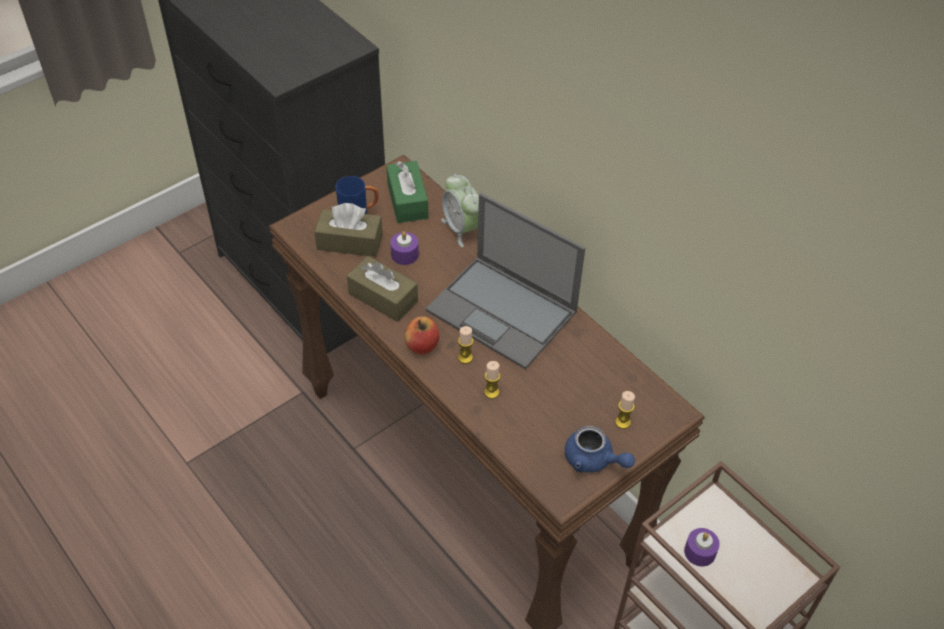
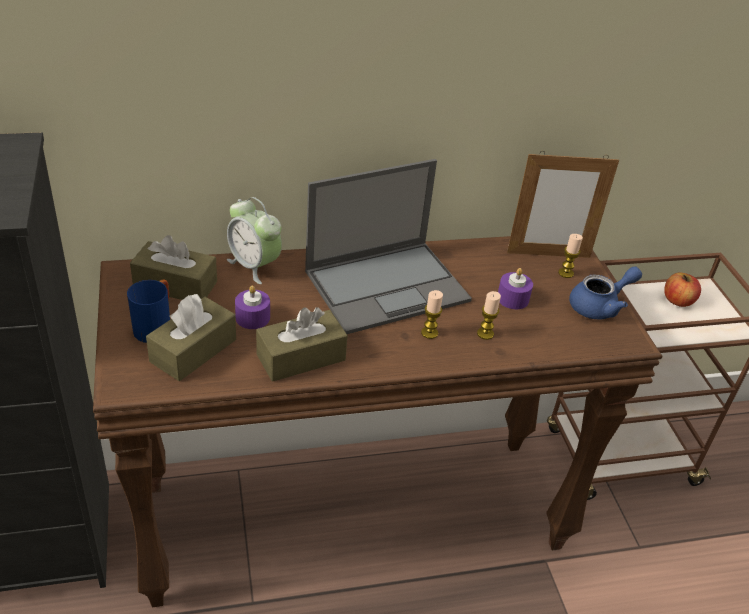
camera: 65 degrees left, 10 degrees down
green tissue box [386,161,428,223] -> brown tissue box [130,235,217,300]
apple [405,316,439,354] -> apple moved to [664,272,701,307]
alarm clock [441,174,479,247] -> alarm clock turned 45 degrees clockwise [227,197,282,284]
purple candle [684,528,720,566] -> purple candle moved to [498,268,533,309]
none -> picture frame [507,151,619,258]

